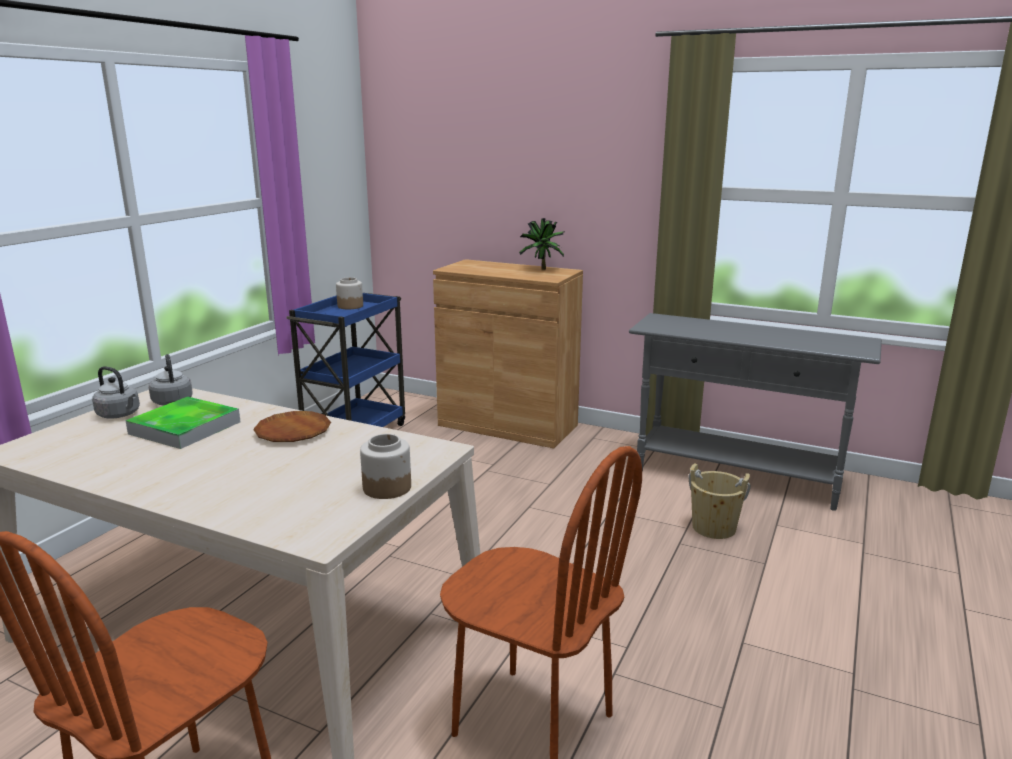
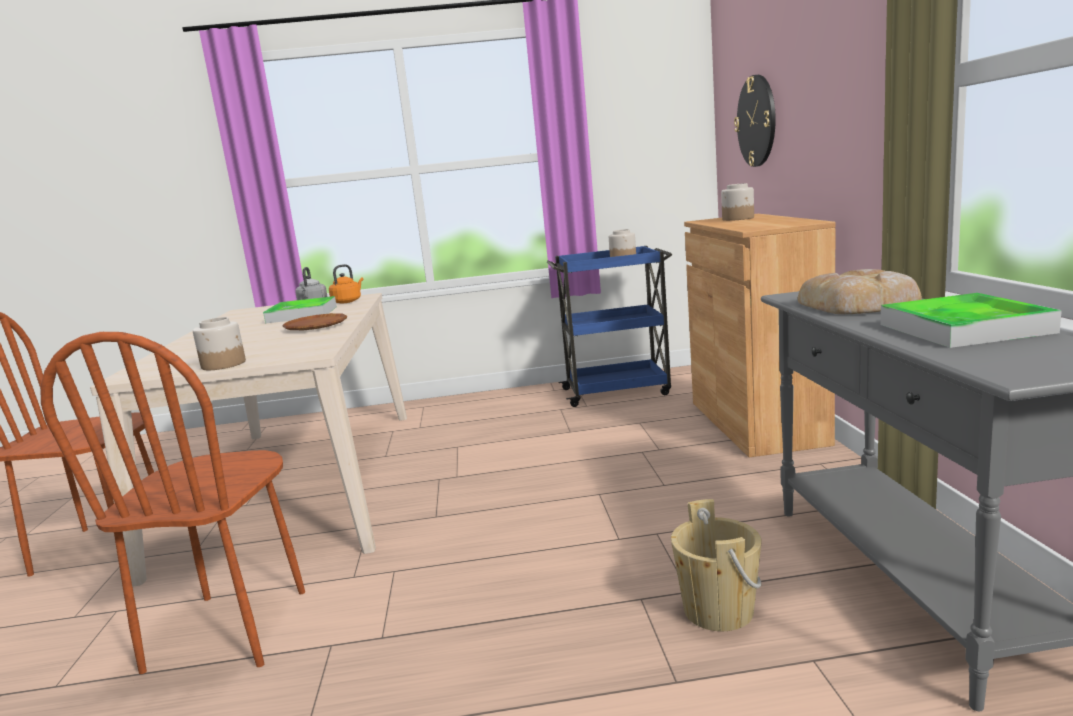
camera: 60 degrees right, 5 degrees down
grey kettle [149,354,193,406] -> orange kettle [329,264,363,304]
potted plant [519,218,564,270] -> none
none -> jar [721,183,754,221]
none -> wall clock [734,75,776,167]
none -> bread [797,269,922,314]
none -> tray [881,293,1062,348]

